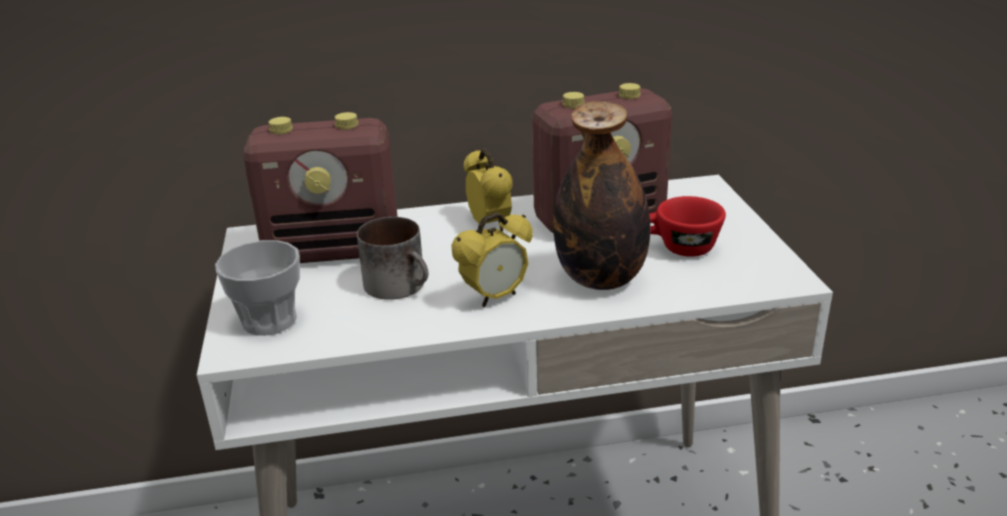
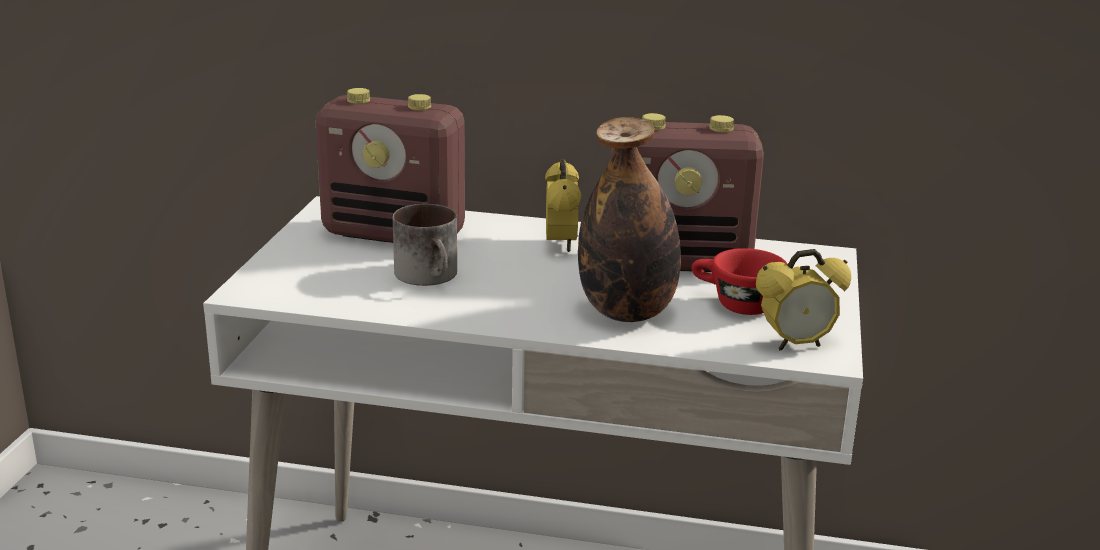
camera: 20 degrees right, 5 degrees down
cup [215,240,300,336] -> none
alarm clock [451,212,533,307] -> alarm clock moved to [756,249,851,351]

